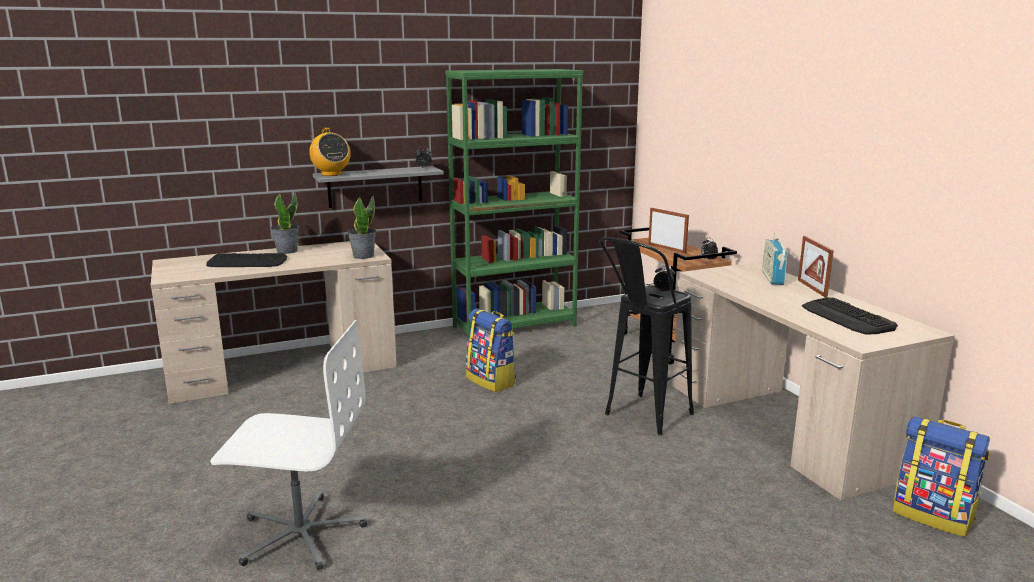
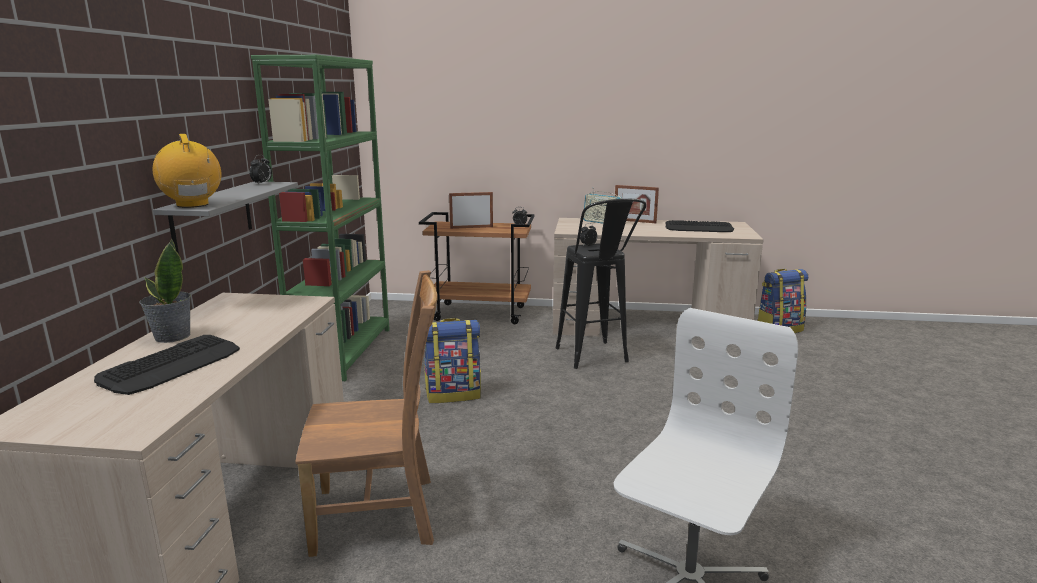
camera: 60 degrees left, 0 degrees up
radio [309,128,351,176] -> radio turned 120 degrees counterclockwise [152,134,221,208]
potted plant [347,196,376,259] -> none
none -> brown chair [295,270,438,557]

